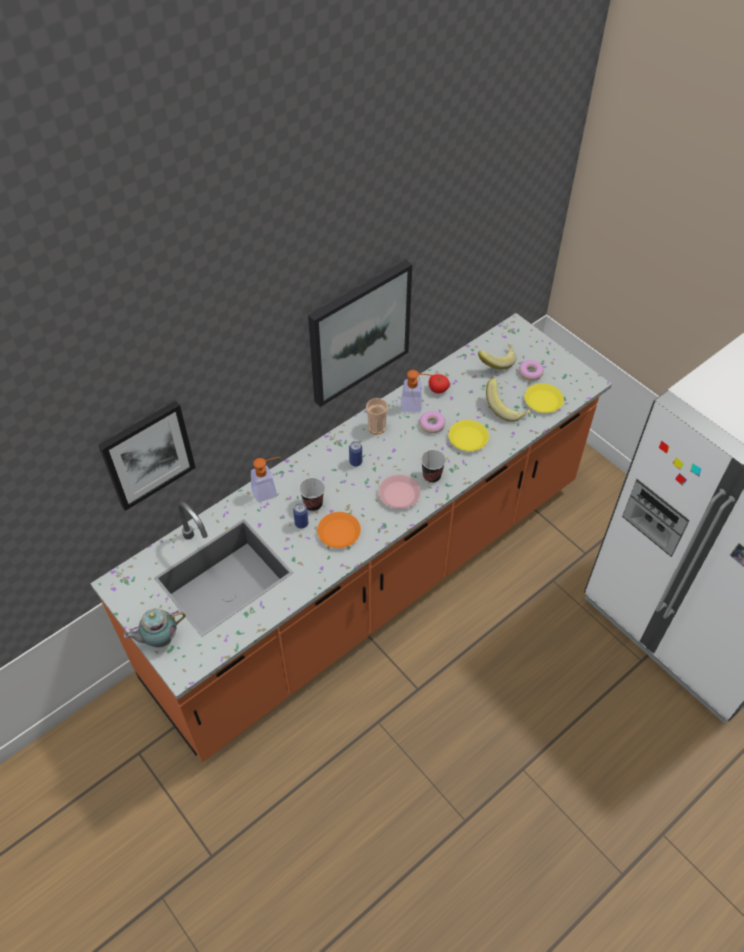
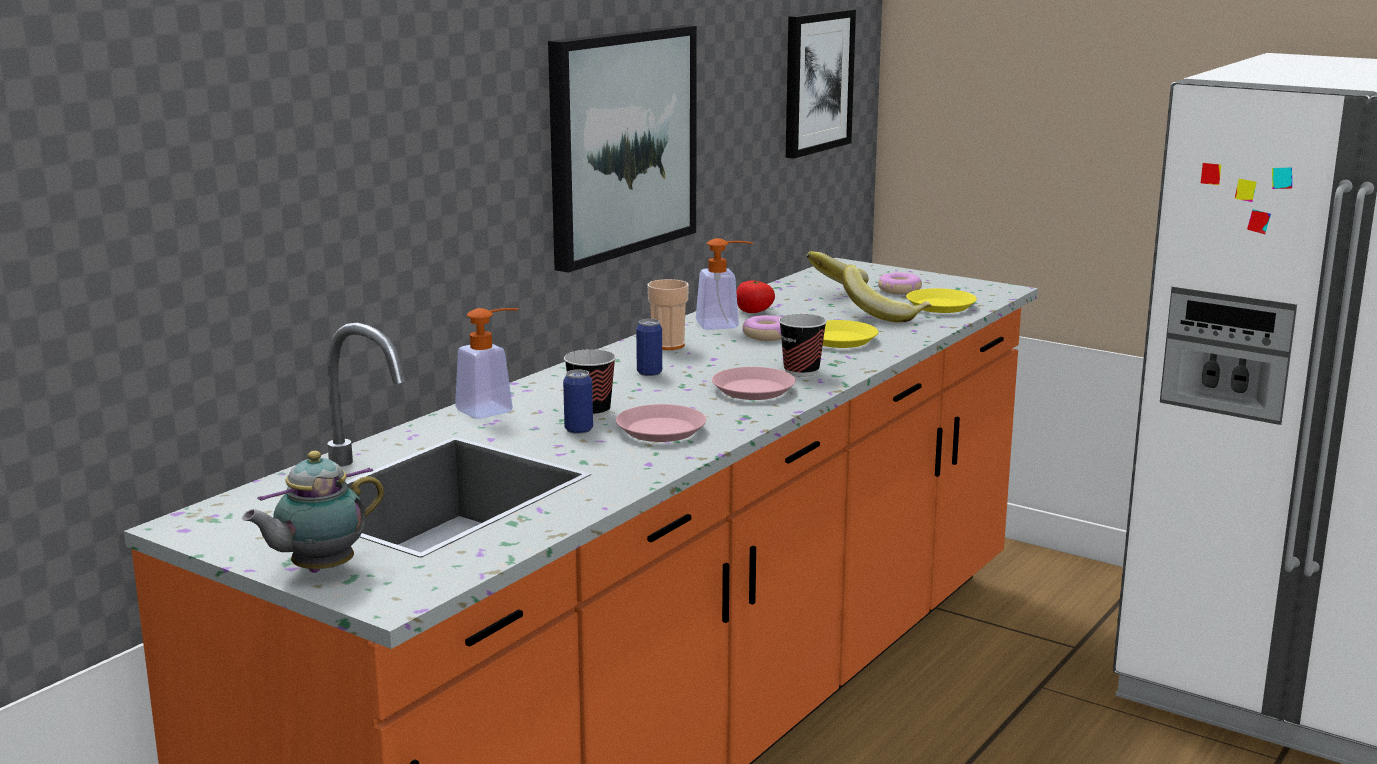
camera: 15 degrees left, 35 degrees down
picture [99,401,196,511] -> picture moved to [786,9,856,159]
orange plate [317,512,361,548] -> pink plate [616,404,706,442]

